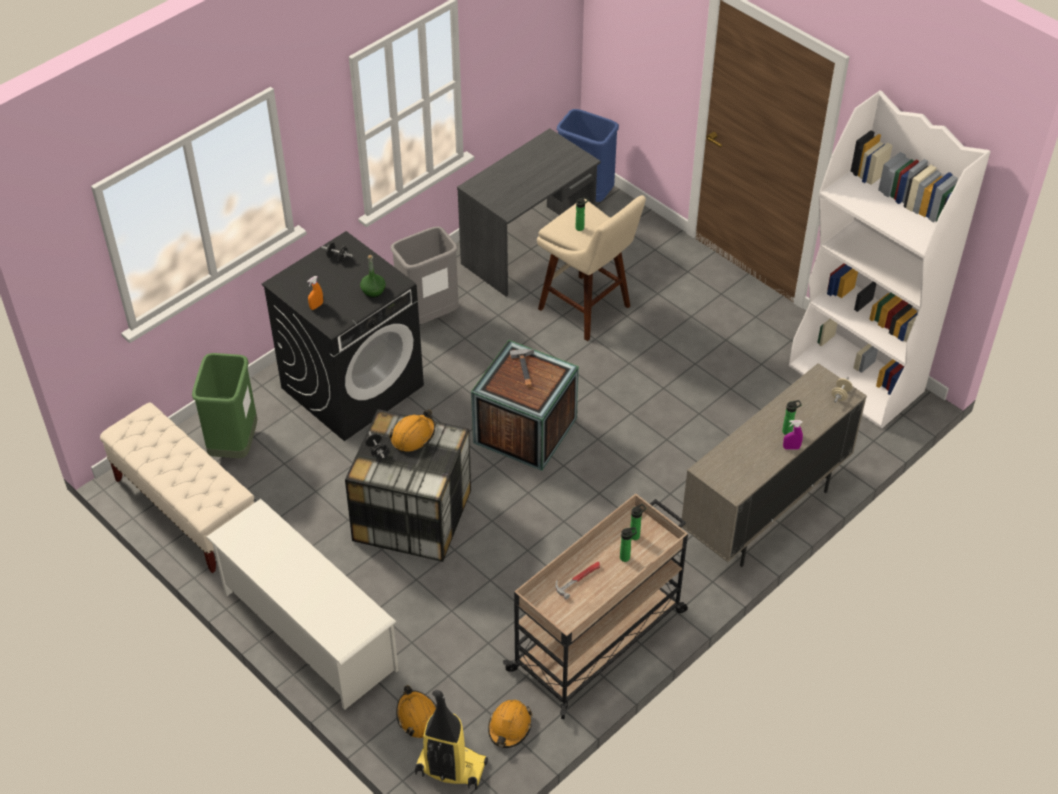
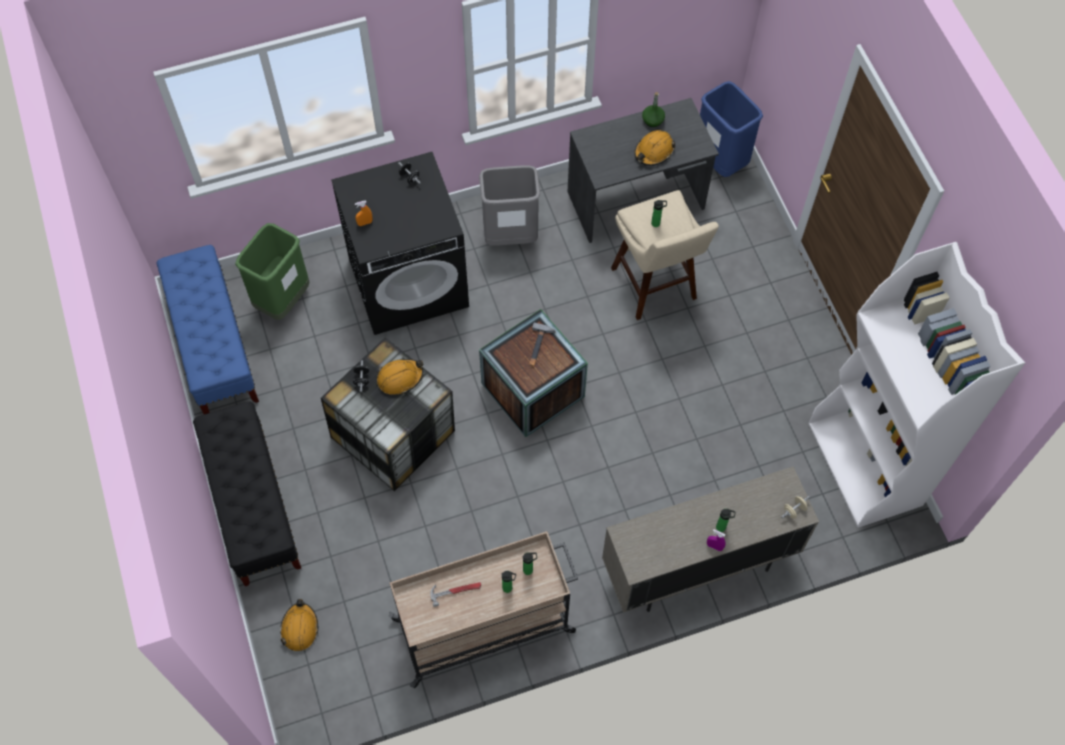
camera: 25 degrees right, 15 degrees up
beige bench [100,403,254,573] -> blue bench [157,245,259,414]
white shoe rack [206,499,399,710] -> black bench [193,401,301,586]
green bottle [360,255,386,298] -> green bottle moved to [642,92,665,127]
vacuum cleaner [415,690,488,790] -> none
orange hard hat [488,700,532,748] -> orange hard hat moved to [634,130,675,166]

